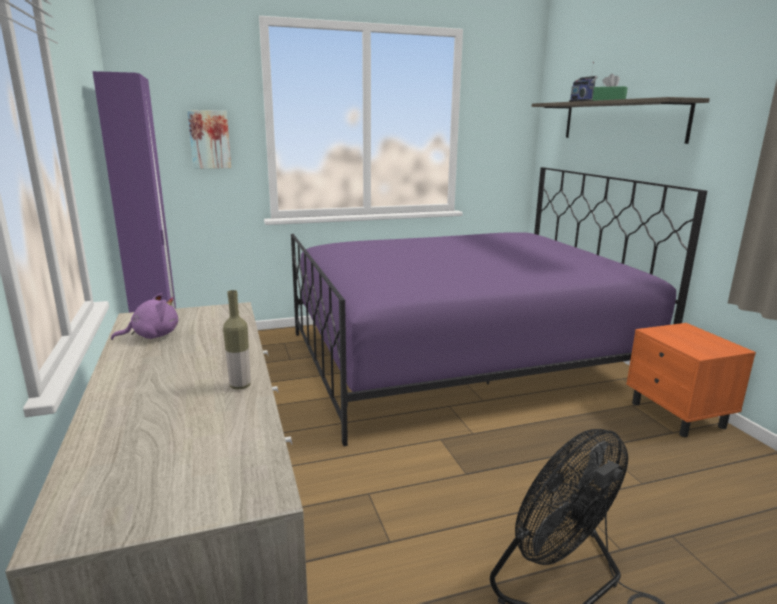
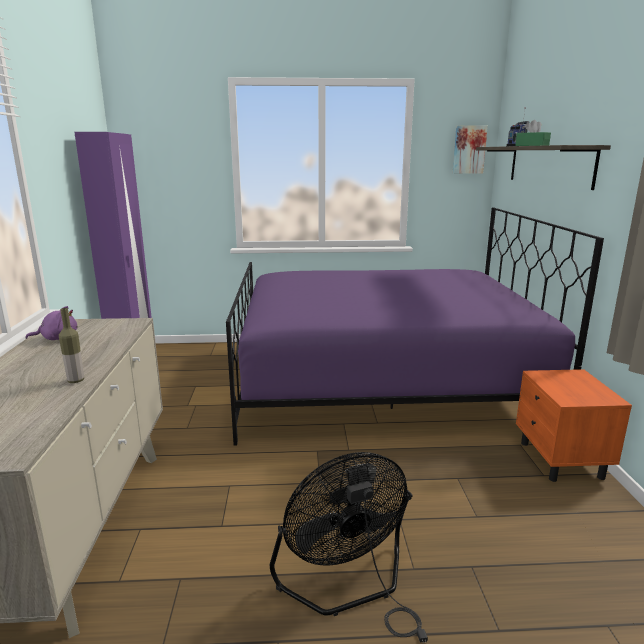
camera: 15 degrees right, 0 degrees up
picture [187,110,231,169] -> picture moved to [453,125,488,174]

